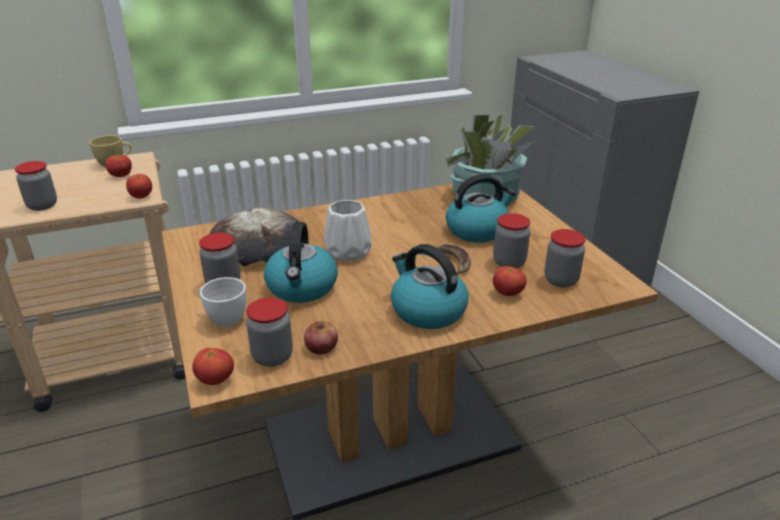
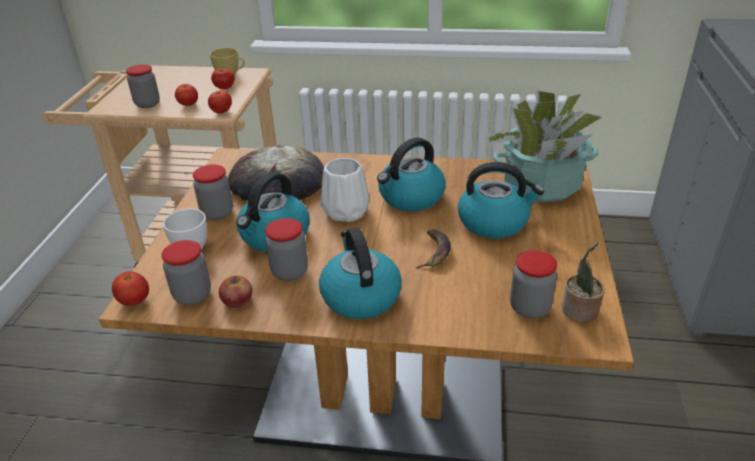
camera: 30 degrees right, 5 degrees up
jar [493,213,530,268] -> jar moved to [265,218,308,281]
tomato [493,266,527,296] -> tomato moved to [175,84,198,106]
none -> kettle [377,137,446,211]
none -> potted plant [562,242,605,323]

